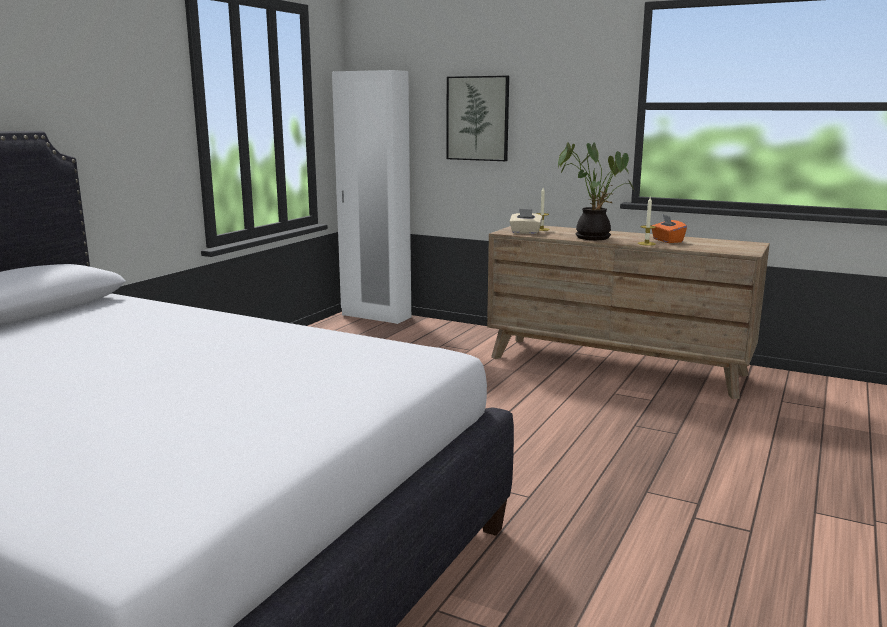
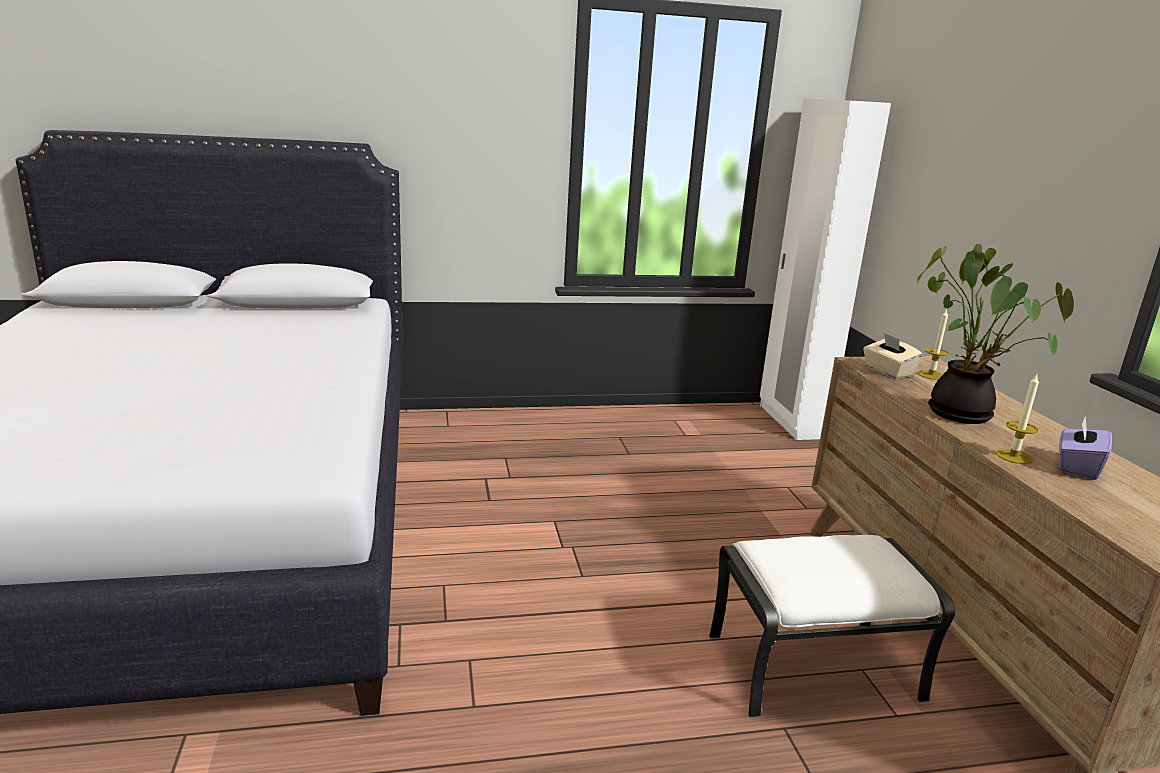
camera: 50 degrees right, 5 degrees up
picture [447,76,509,161] -> none
orange tissue box [651,215,687,243] -> purple tissue box [1059,416,1112,480]
none -> white ottoman [709,535,955,718]

